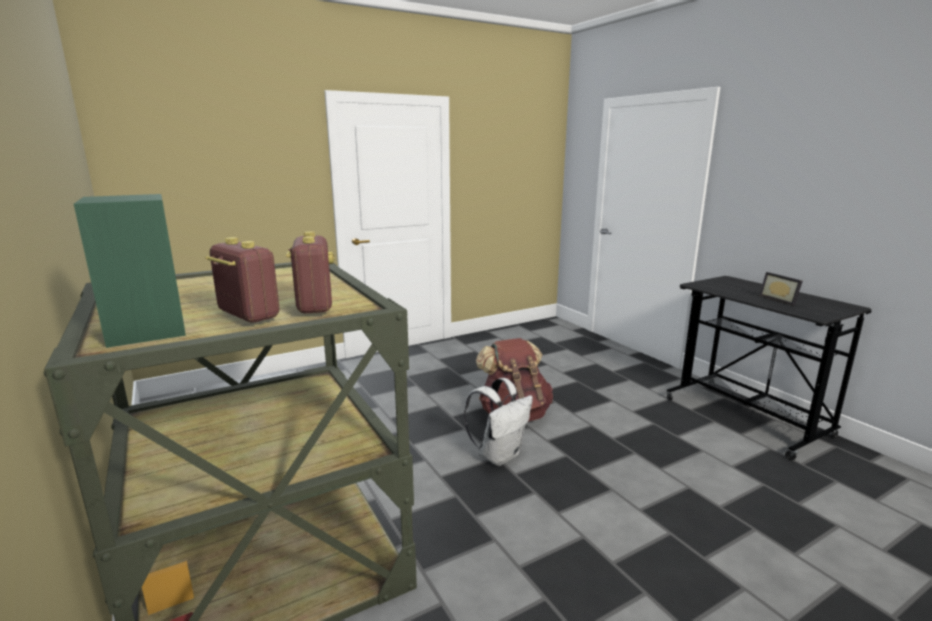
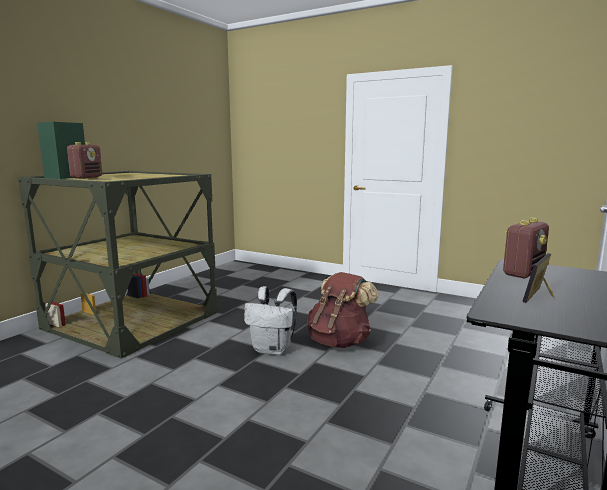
camera: 60 degrees right, 5 degrees down
radio [286,231,334,313] -> radio moved to [503,218,549,279]

